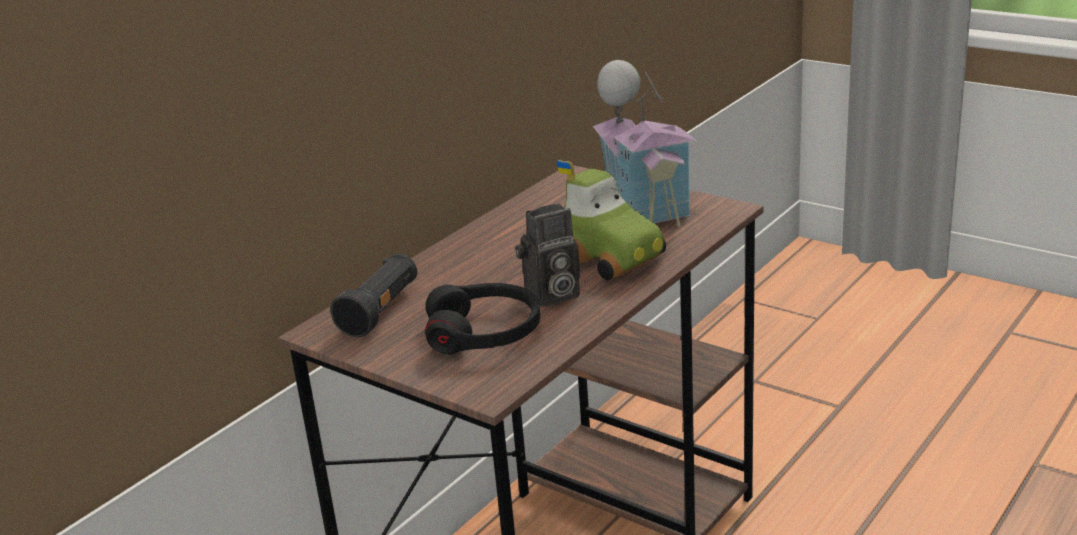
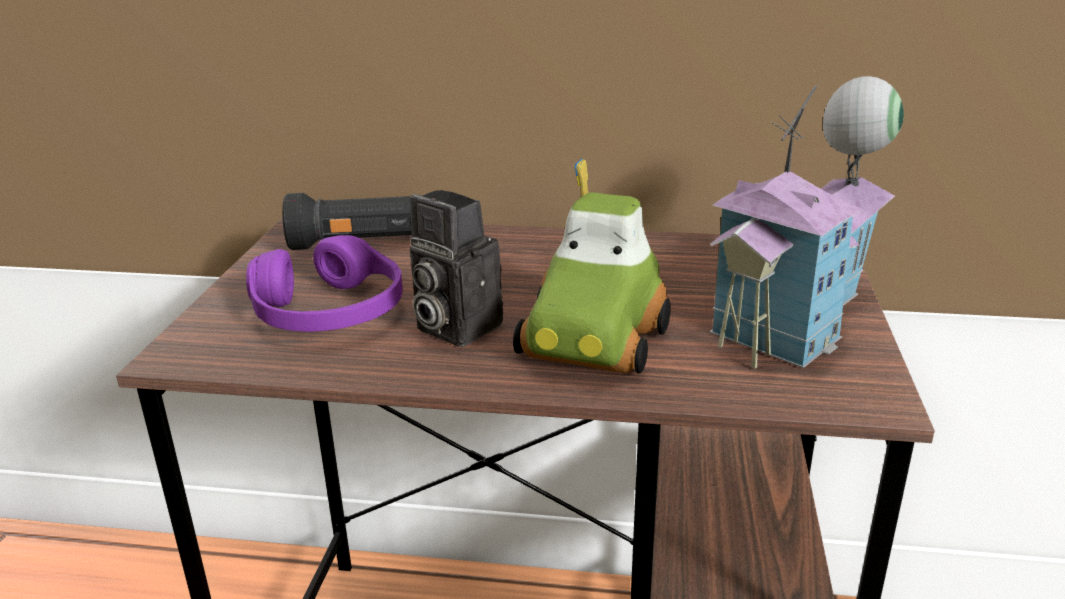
camera: 60 degrees right, 0 degrees up
black headphones [425,283,540,354] -> purple headphones [246,235,403,332]

